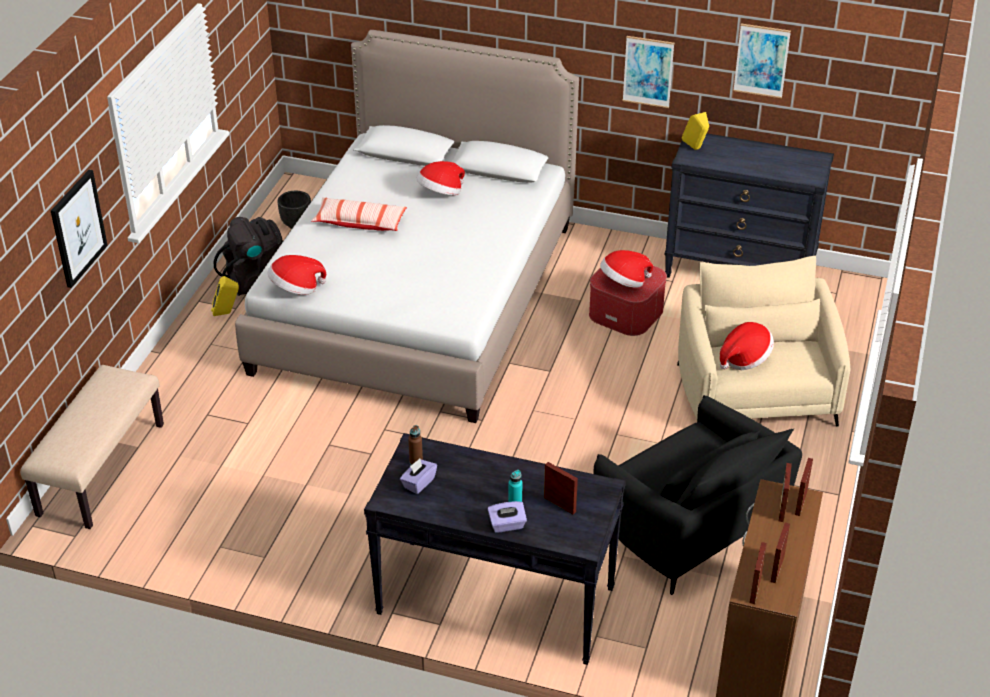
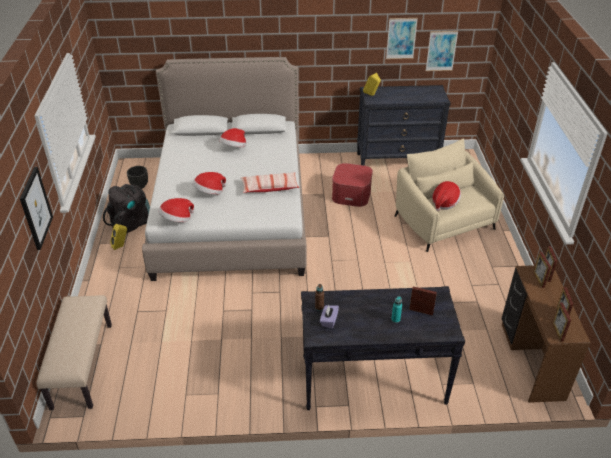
camera: 20 degrees left, 0 degrees up
pillow [311,197,407,231] -> pillow moved to [241,172,299,193]
purple tissue box [488,501,527,533] -> none
black armchair [593,395,802,595] -> none
hat [600,250,653,288] -> hat moved to [193,172,226,195]
picture [623,36,674,108] -> picture moved to [426,31,458,71]

